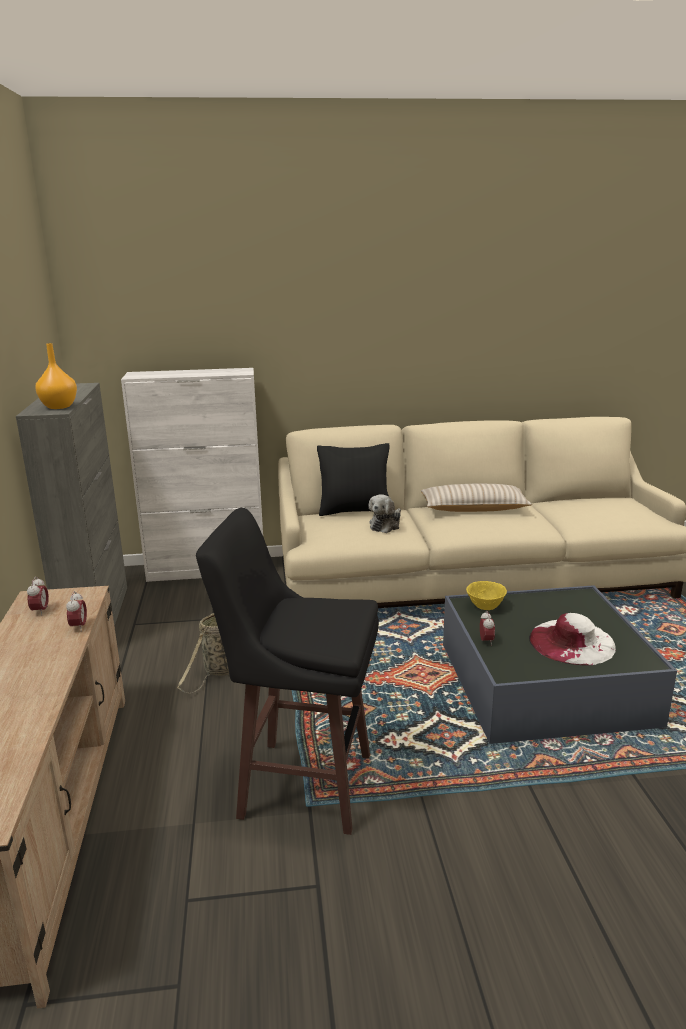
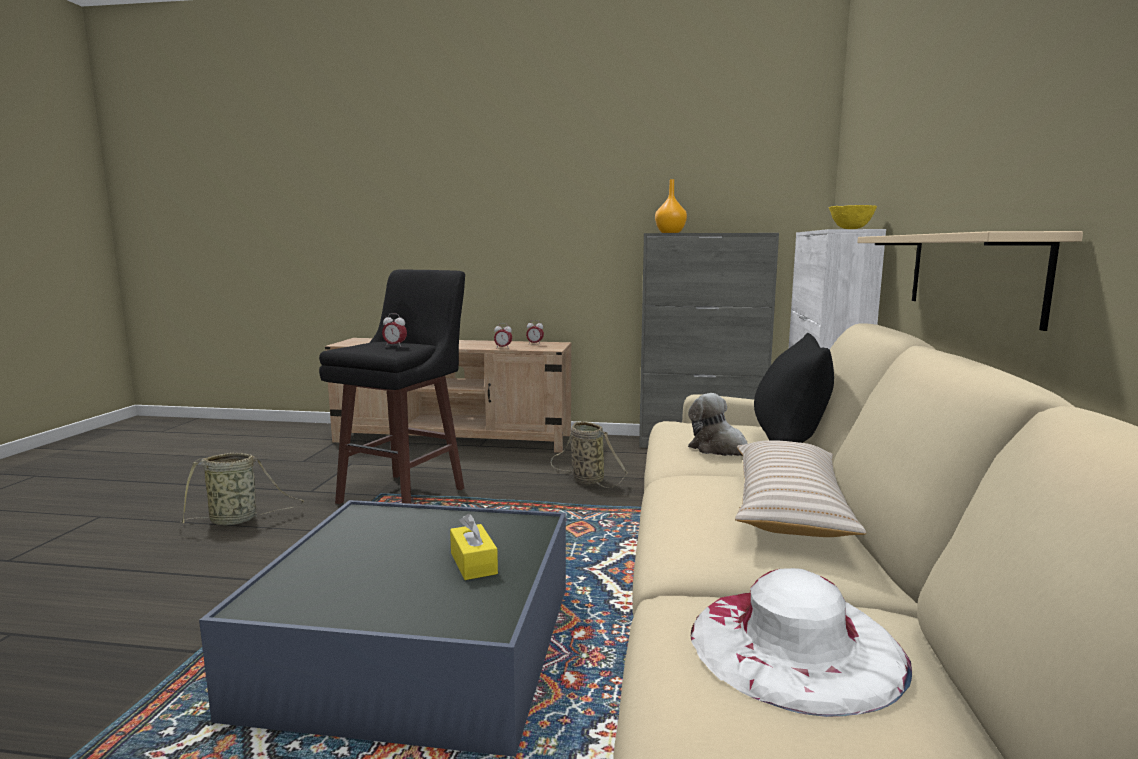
camera: 105 degrees right, 10 degrees down
yellow bowl [466,581,507,610] -> yellow bowl moved to [829,205,877,229]
alarm clock [480,611,495,646] -> alarm clock moved to [382,313,407,347]
white hat [529,613,616,666] -> white hat moved to [691,568,912,717]
none -> basket [181,453,304,526]
none -> yellow tissue box [450,513,498,580]
none -> beige shelf [857,231,1083,331]

